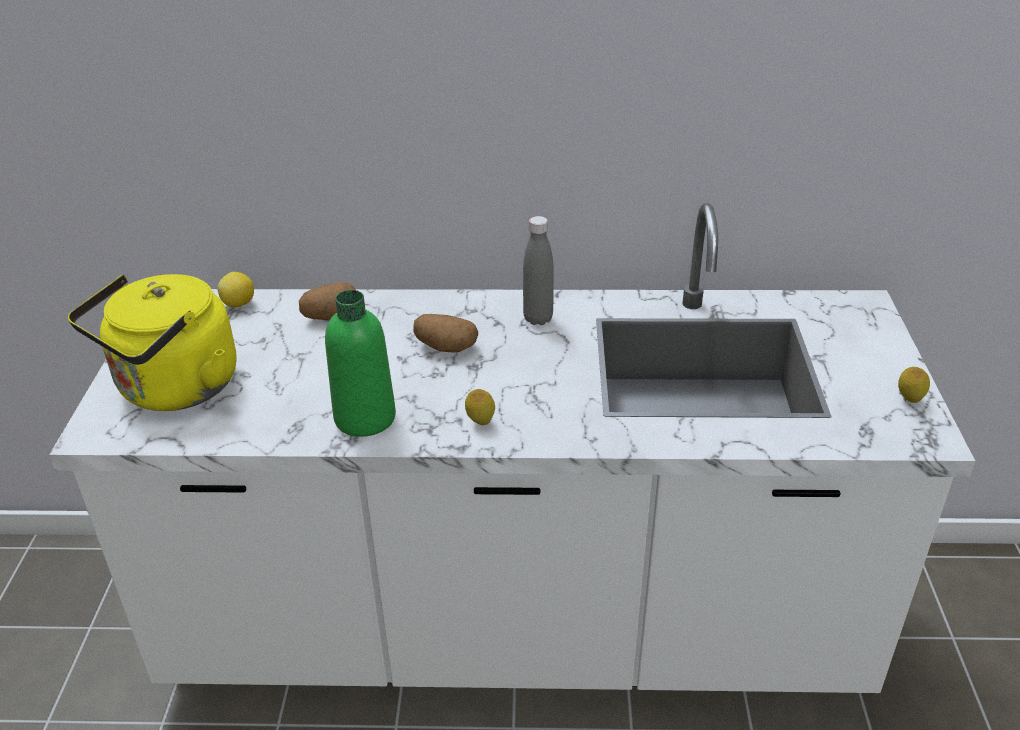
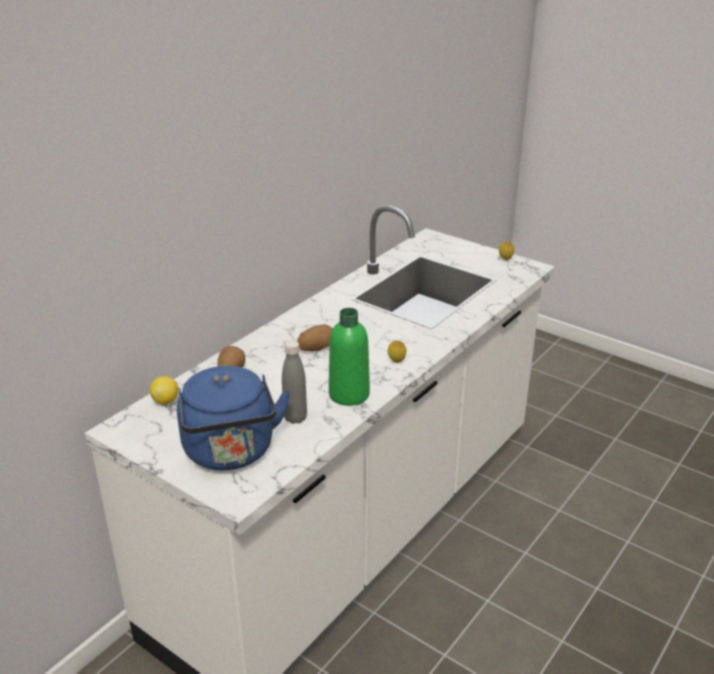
camera: 55 degrees left, 5 degrees down
yellow kettle [68,274,236,411] -> blue kettle [177,366,290,470]
grey bottle [523,216,554,325] -> grey bottle moved to [282,341,307,424]

